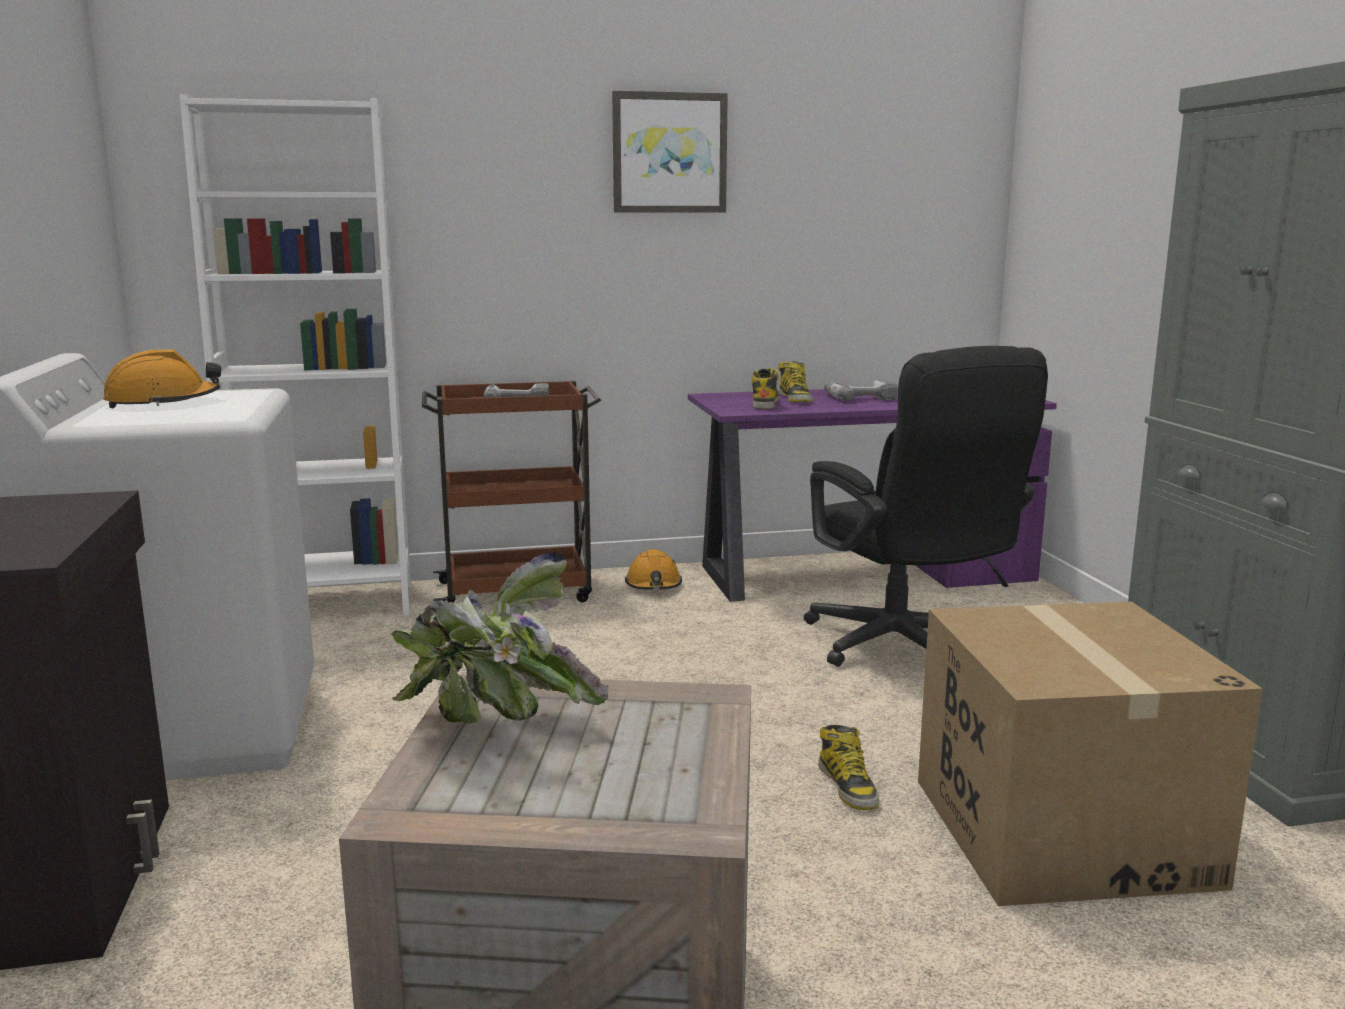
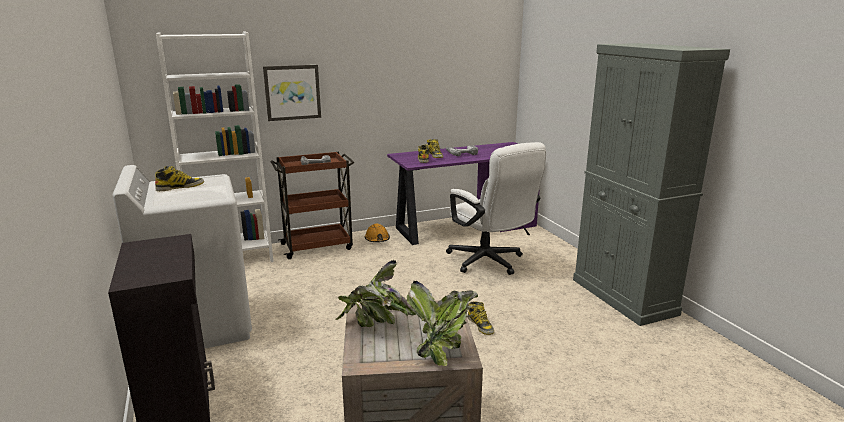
camera: 10 degrees left, 5 degrees up
orange hard hat [103,349,221,409] -> boot [155,166,204,191]
picture [612,91,728,213] -> picture moved to [263,65,321,121]
black office chair [804,346,1048,667] -> white office chair [446,142,546,275]
cardboard box [918,601,1262,906] -> none
none -> potted plant [407,280,478,366]

